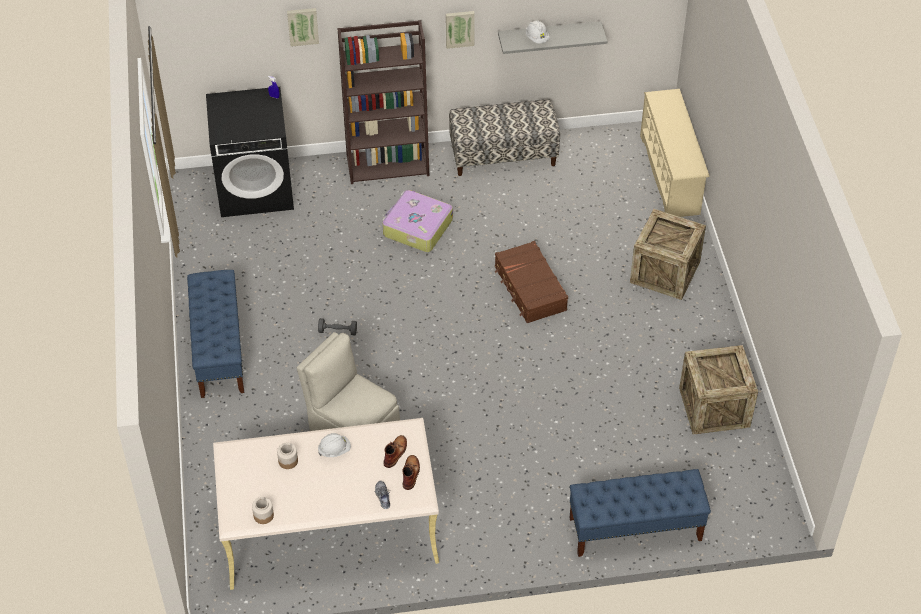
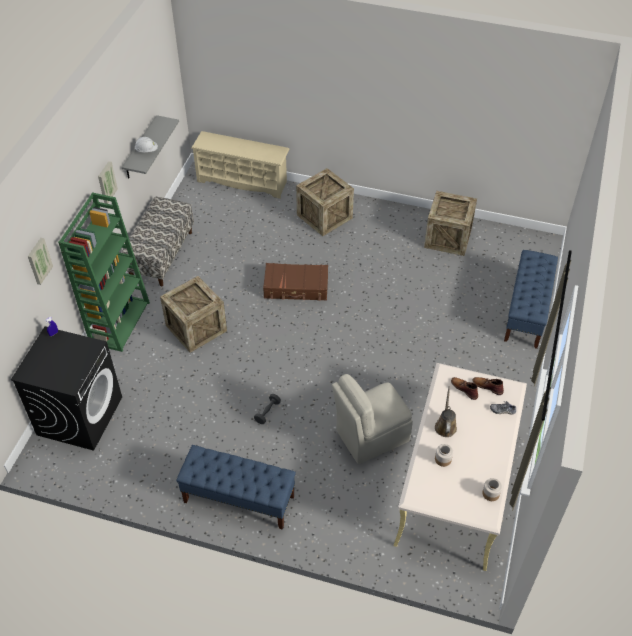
camera: 65 degrees left, 0 degrees up
white hard hat [318,433,351,457] -> brown watering can [435,386,457,437]
brown bookcase [337,20,429,184] -> green bookcase [58,192,150,352]
suitcase [382,190,453,252] -> crate [160,276,227,353]

